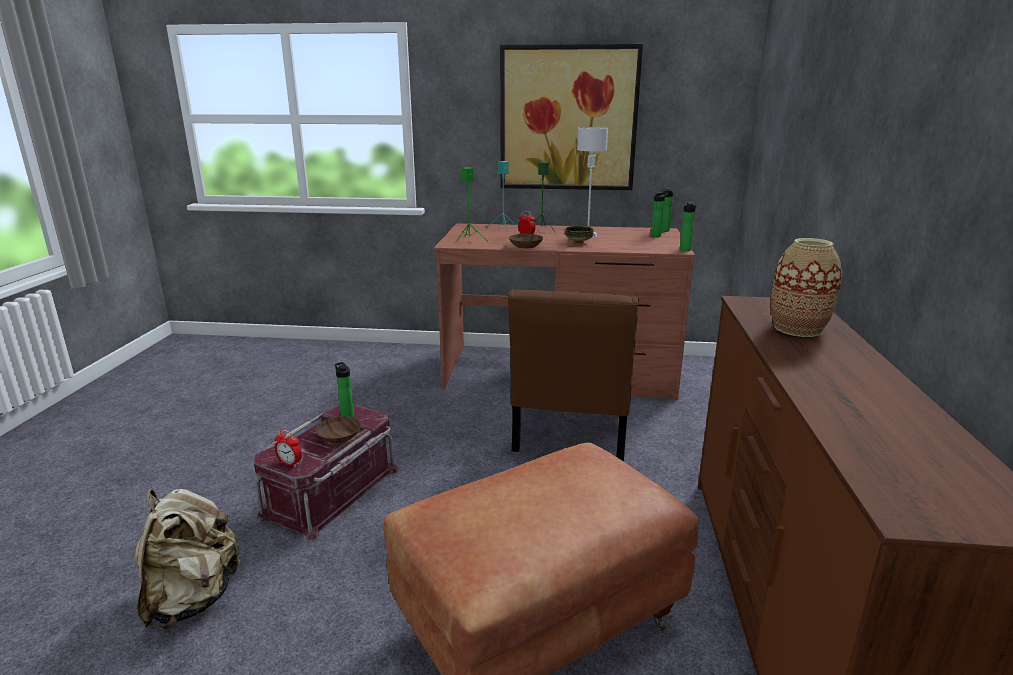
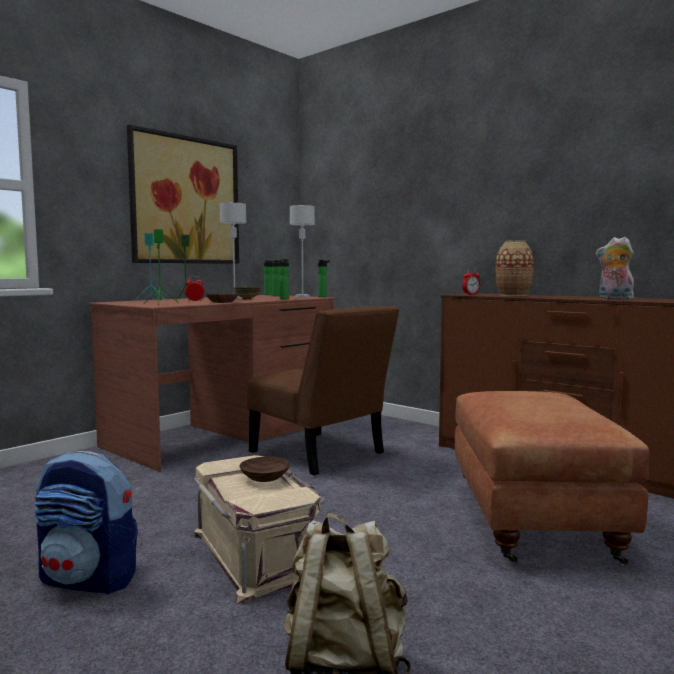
camera: 55 degrees left, 15 degrees down
red storage box [254,404,399,542] -> beige storage box [193,455,325,605]
alarm clock [275,430,302,467] -> alarm clock moved to [462,268,480,295]
bottle [335,362,354,417] -> bottle moved to [276,259,289,299]
none -> backpack [35,451,138,595]
none -> grey table lamp [290,205,315,298]
none -> plush toy [596,237,634,300]

